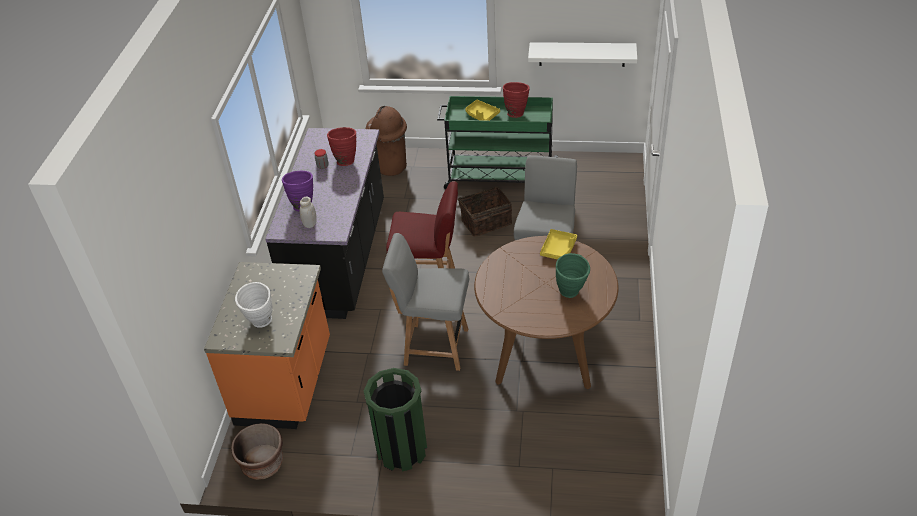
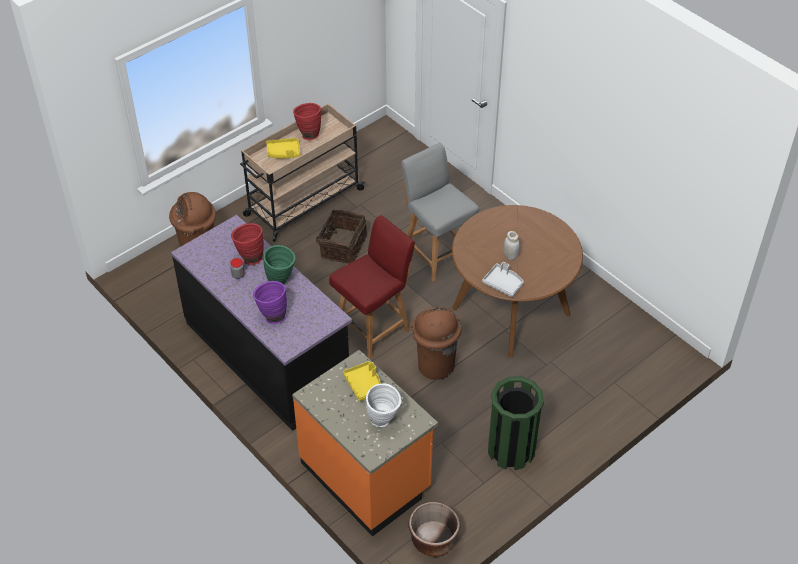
camera: 50 degrees left, 5 degrees up
white jar [300,197,317,228] -> white jar moved to [503,231,520,260]
grey chair [382,233,469,371] -> brown trash can [411,306,462,380]
green cart [437,96,558,190] -> beige cart [240,104,366,242]
white shelf [528,42,637,67] -> none
yellow tray [540,229,577,259] -> yellow tray moved to [343,361,381,401]
green vase [556,253,590,298] -> green vase moved to [264,245,295,285]
none -> grey tray [482,262,524,297]

